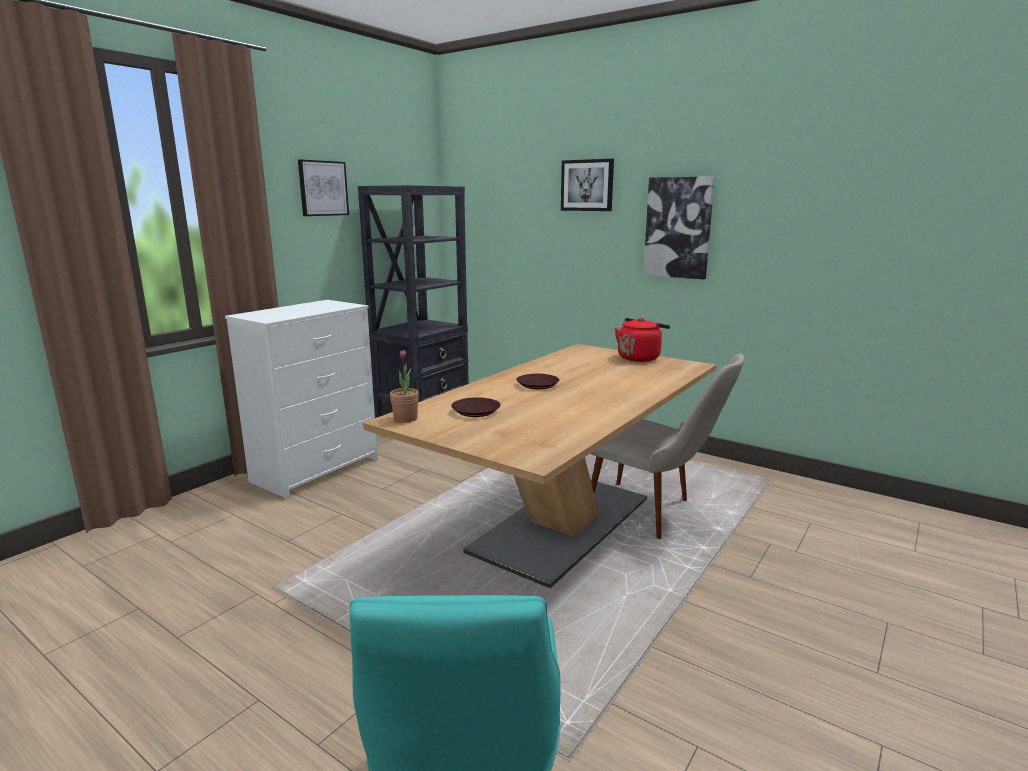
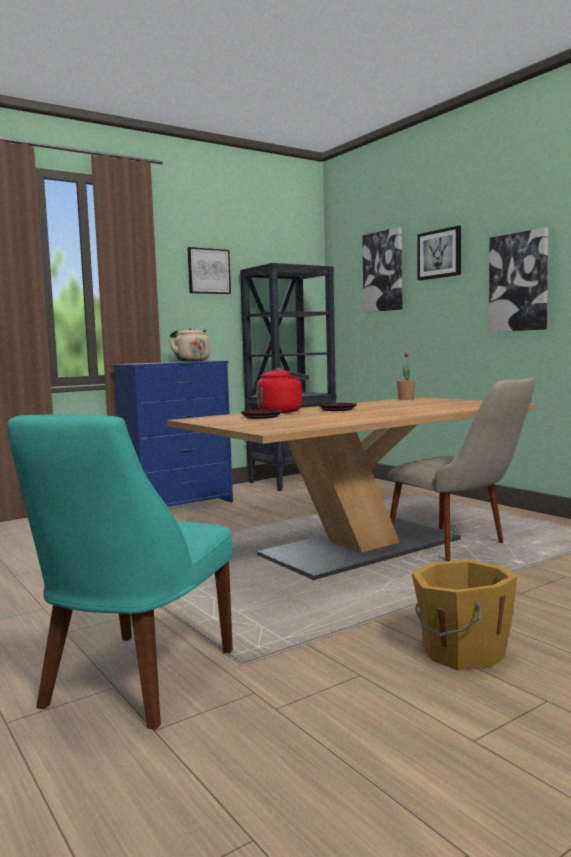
camera: 20 degrees right, 10 degrees down
white dresser [225,300,378,499] -> blue dresser [113,361,233,507]
potted plant [390,350,419,423] -> potted plant moved to [397,352,415,400]
red kettle [615,318,670,362] -> red kettle moved to [256,368,310,413]
none -> beige kettle [169,327,210,361]
none -> picture [362,227,402,313]
none -> orange bucket [412,560,517,670]

